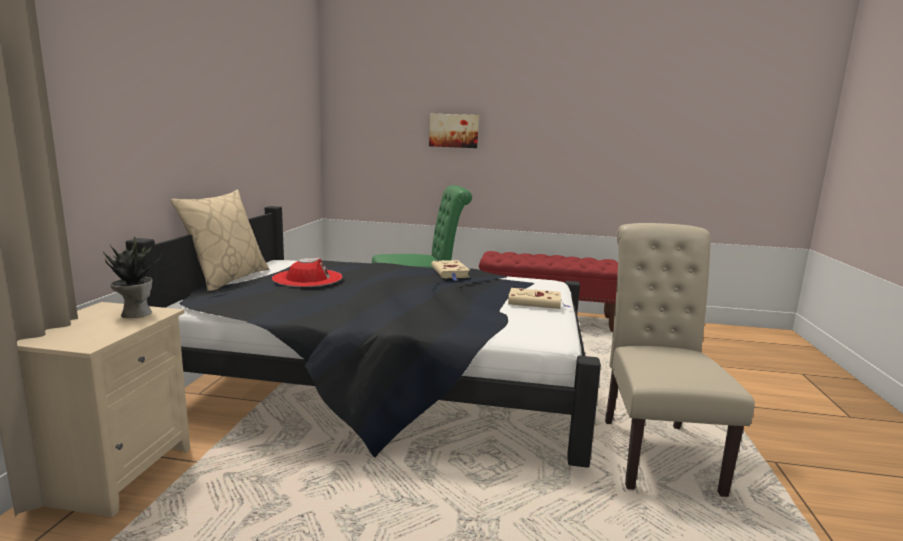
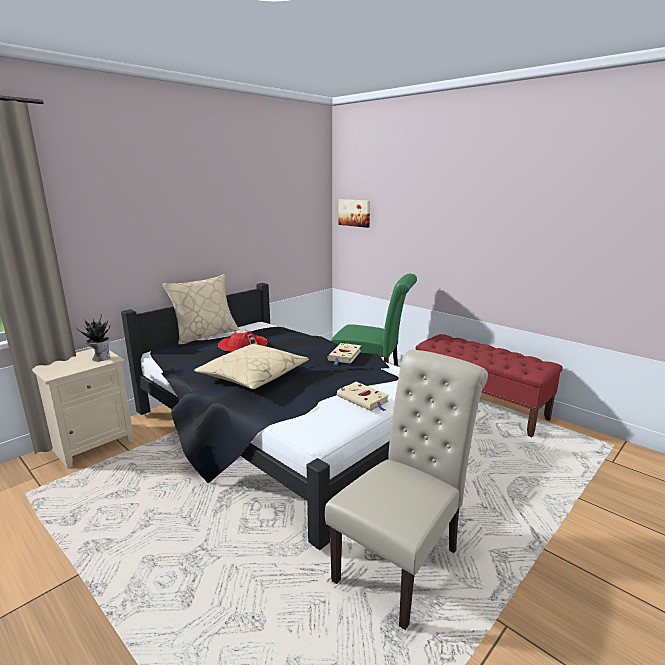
camera: 35 degrees right, 5 degrees up
picture [429,113,479,148] -> picture moved to [338,199,370,228]
none -> beige pillow [194,344,309,389]

